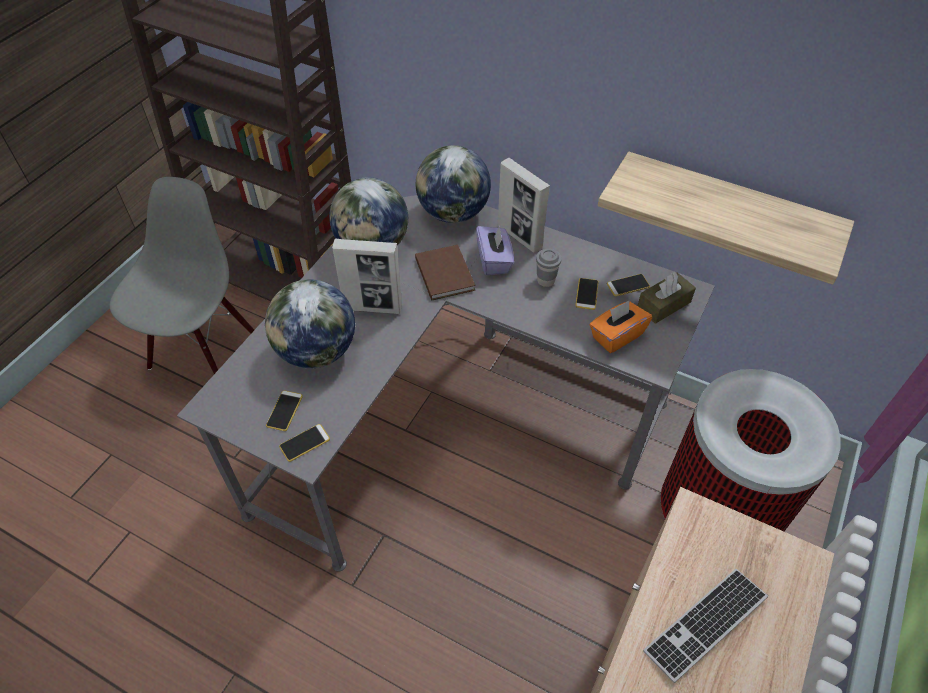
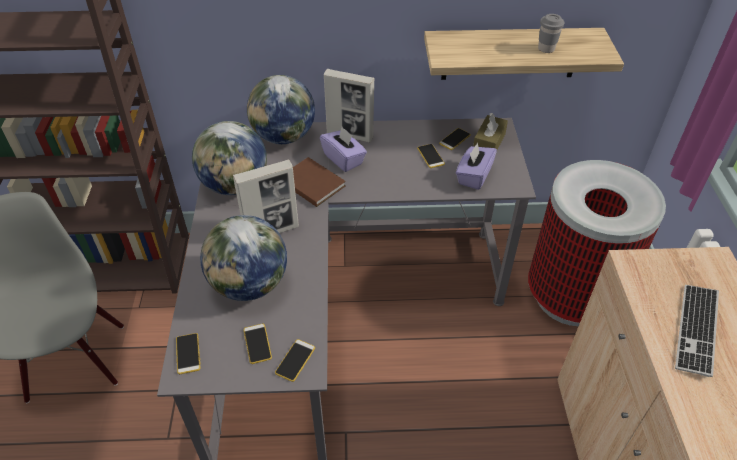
camera: 30 degrees left, 5 degrees down
grey cup [536,249,562,287] -> grey cup moved to [538,14,564,53]
orange tissue box [589,301,652,353] -> purple tissue box [456,142,497,190]
none -> phone [176,333,201,374]

